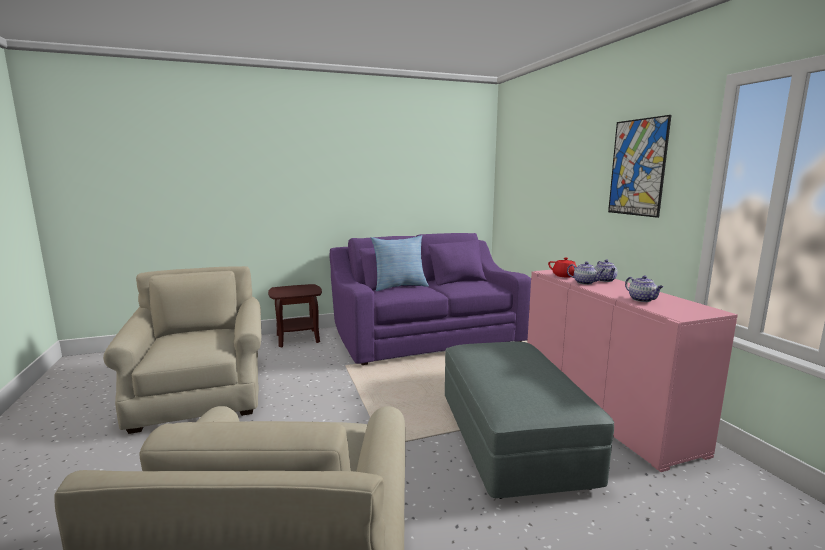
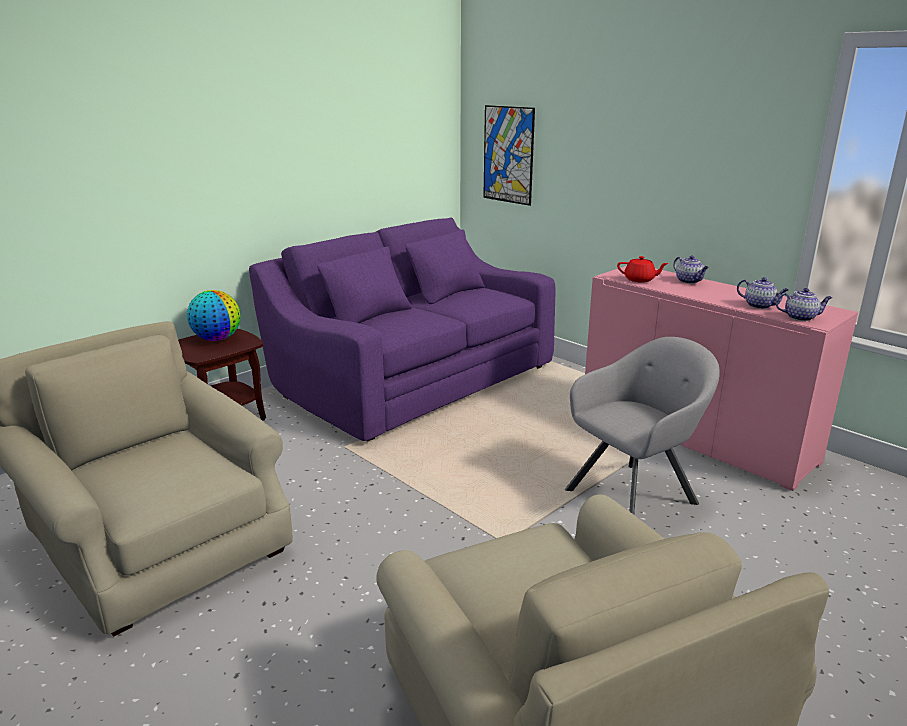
camera: 25 degrees left, 10 degrees up
pillow [371,235,429,291] -> none
grey ottoman [445,342,614,499] -> grey armchair [565,337,720,515]
teapot [567,262,606,285] -> teapot moved to [776,288,832,321]
picture [608,115,671,218] -> picture moved to [483,105,535,206]
none -> globe [187,290,240,341]

